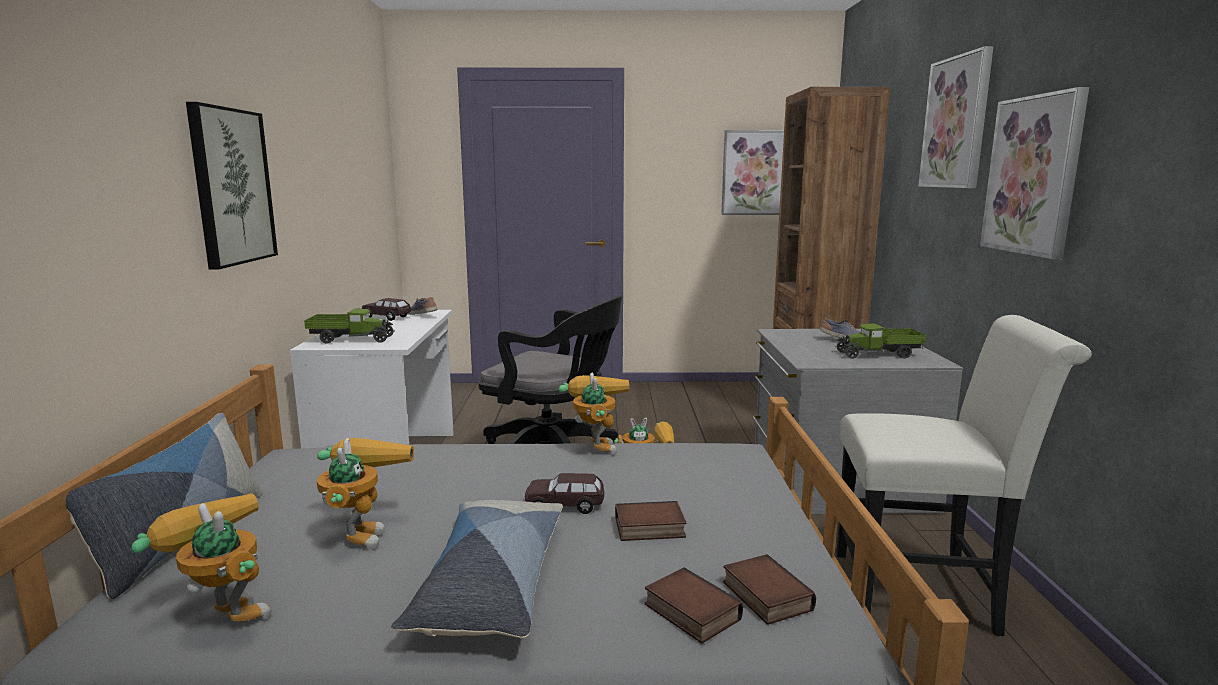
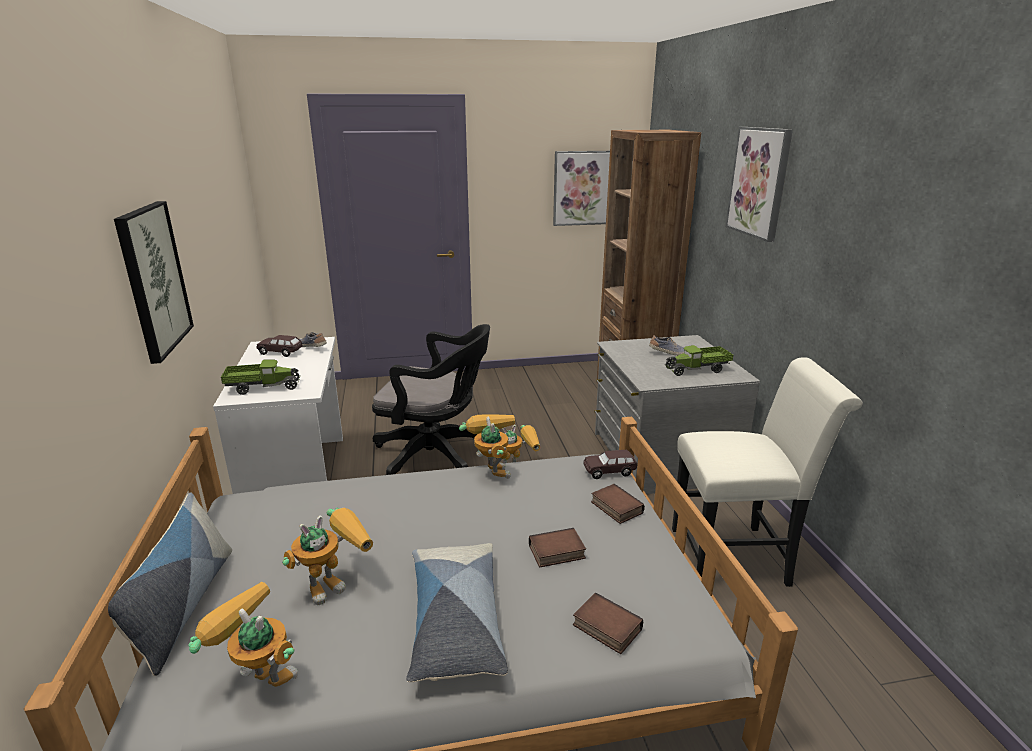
camera: 10 degrees left, 10 degrees up
toy robot [317,438,414,550] -> toy robot turned 60 degrees clockwise [282,508,373,605]
brown toy car [525,473,604,514] -> brown toy car moved to [584,450,637,479]
book [723,554,816,625] -> book moved to [591,484,645,524]
picture [980,87,1089,259] -> none

